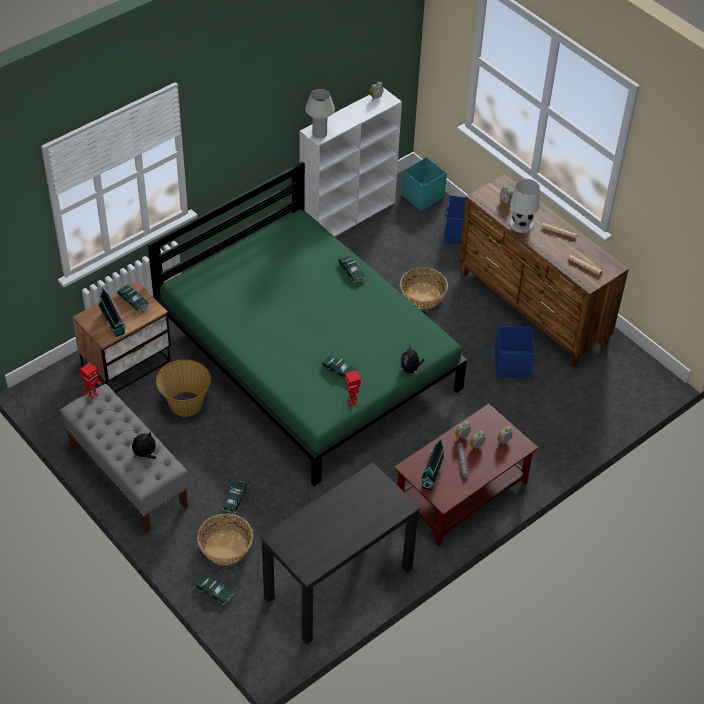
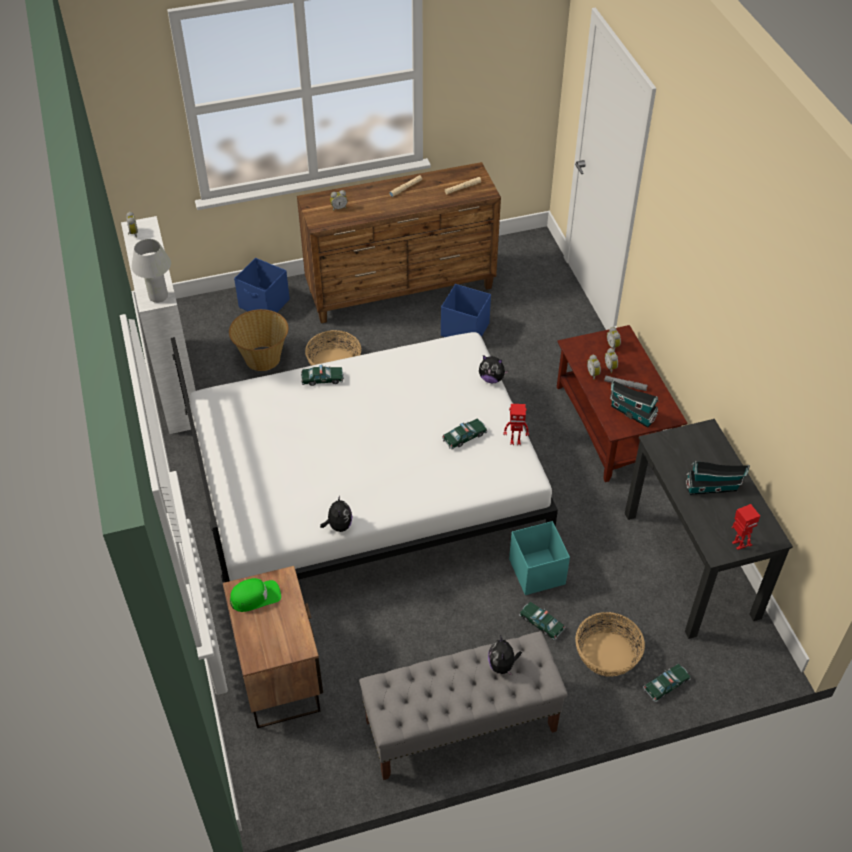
camera: 65 degrees left, 0 degrees up
toy robot [80,363,102,400] -> toy robot moved to [731,504,760,550]
toy house [98,287,126,337] -> toy house moved to [686,461,750,495]
toy car [117,285,150,312] -> green cap [230,578,281,612]
green bed [148,162,467,486] -> white bed [171,332,558,582]
basket [156,359,211,417] -> basket moved to [229,309,288,371]
turquoise storage box [401,157,447,211] -> turquoise storage box moved to [509,521,570,595]
white table lamp [509,179,540,233] -> none
none -> plush toy [320,495,352,532]

